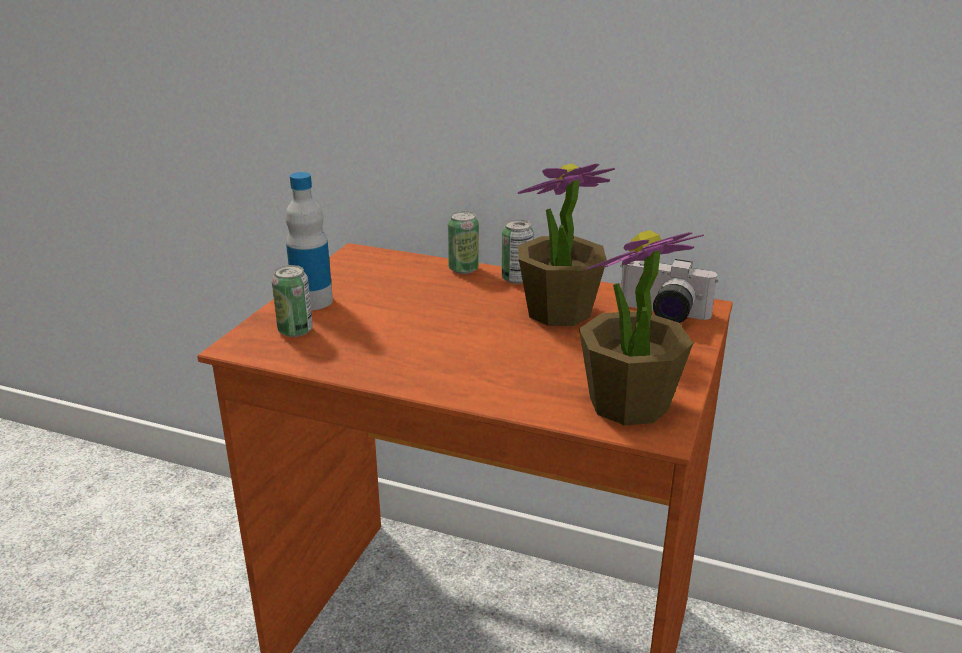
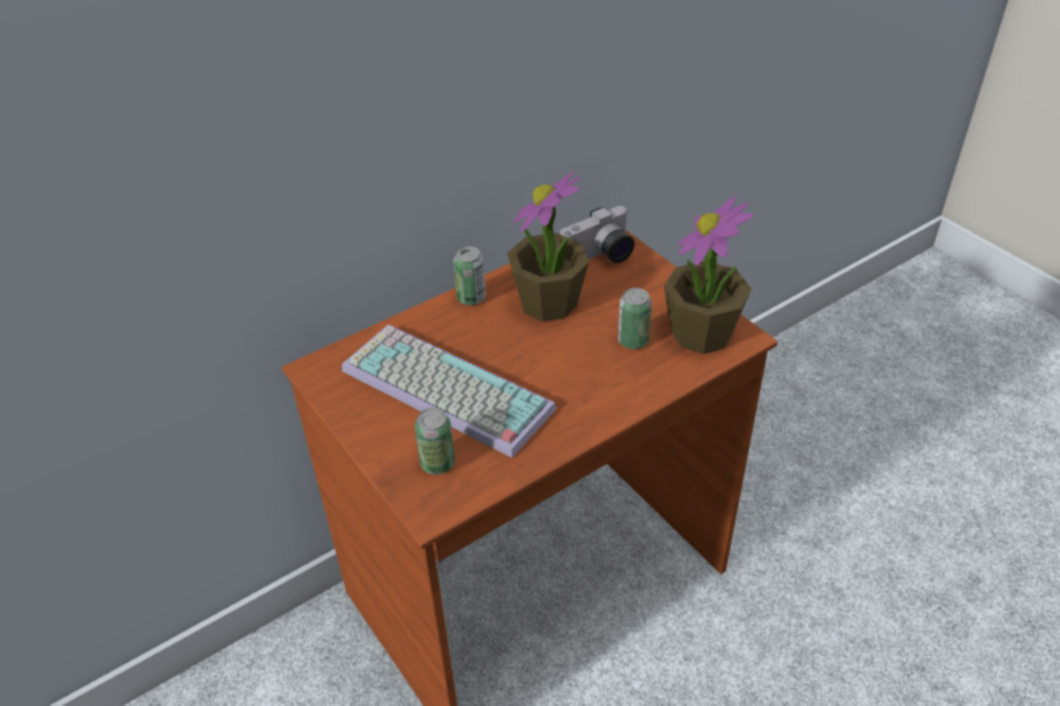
camera: 55 degrees left, 15 degrees up
bottle [285,172,333,310] -> none
can [448,211,479,274] -> can moved to [618,288,652,349]
none -> keyboard [342,324,556,458]

